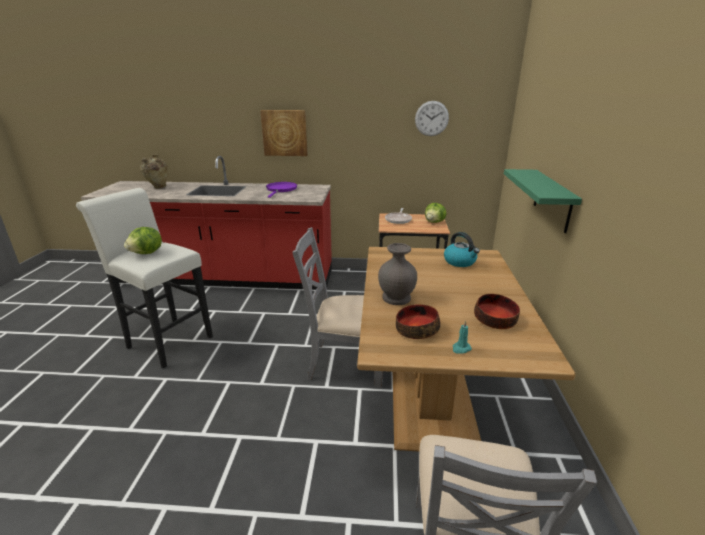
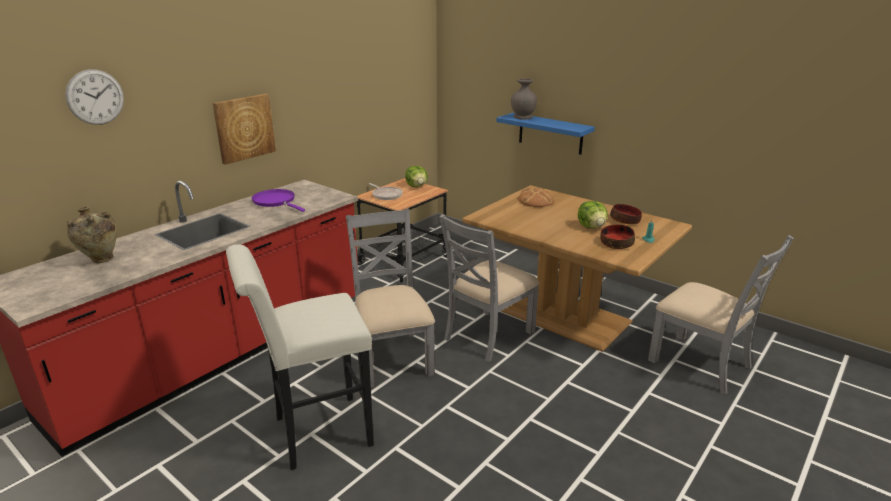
camera: 55 degrees left, 0 degrees up
lettuce [124,227,162,254] -> lettuce moved to [578,201,608,228]
grey vase [378,243,417,305] -> grey vase moved to [511,79,537,119]
wall clock [415,101,449,136] -> wall clock moved to [65,69,124,125]
kettle [444,232,480,267] -> bread [519,188,554,207]
green shelf [504,169,582,233] -> blue shelf [496,113,595,155]
none -> grey chair [346,209,435,387]

